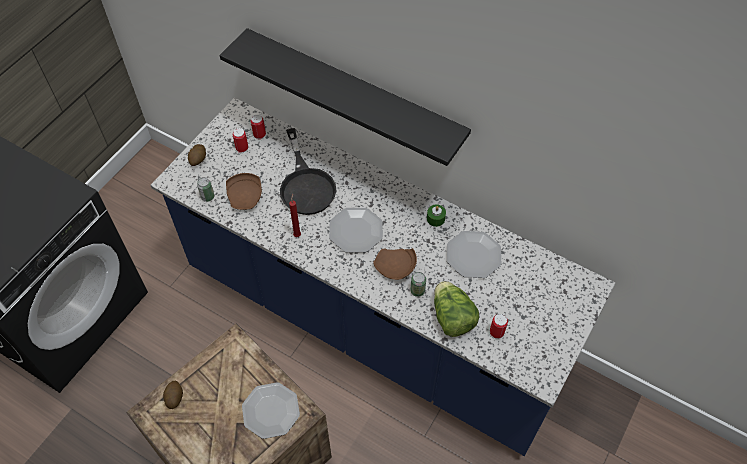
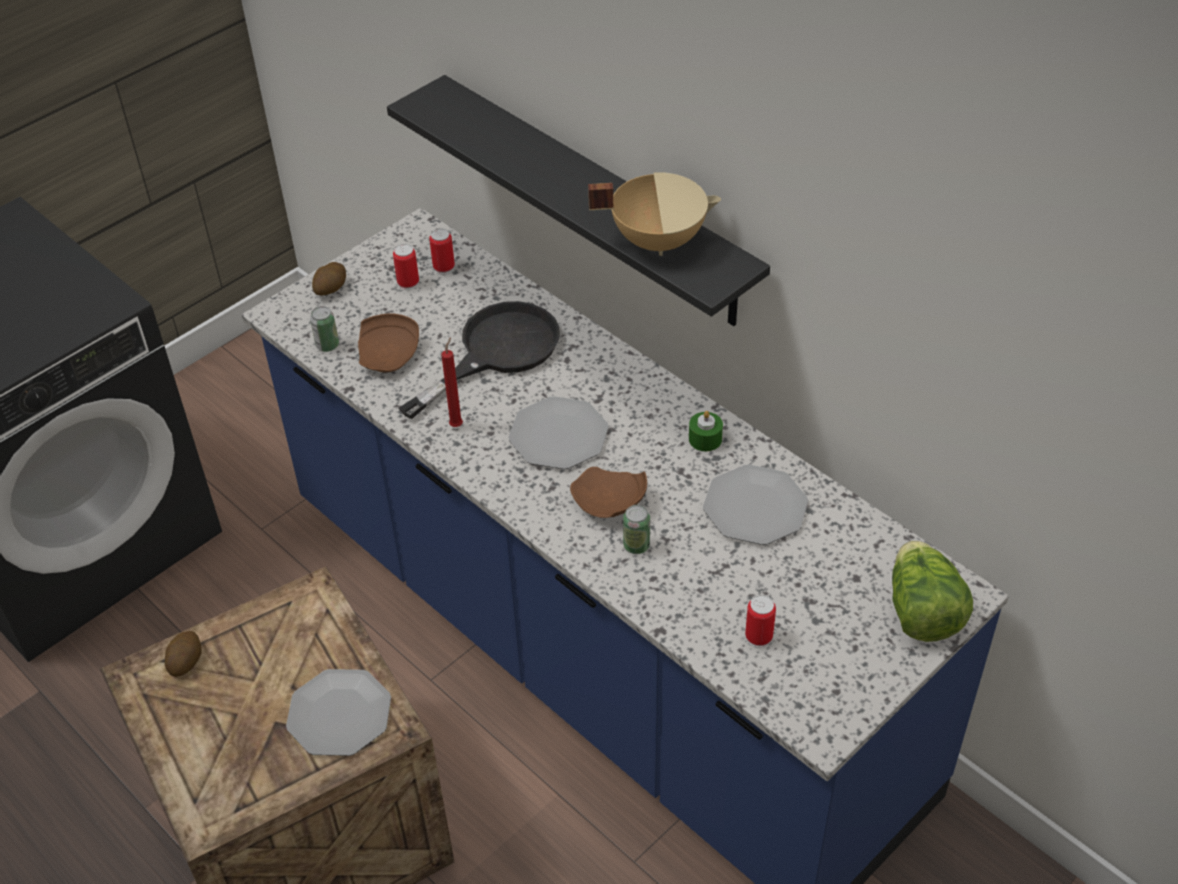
camera: 15 degrees right, 10 degrees down
black frying pan [280,128,336,215] -> black frying pan turned 135 degrees counterclockwise [398,301,560,419]
lettuce [434,281,479,337] -> lettuce moved to [892,541,973,642]
none -> beige cooking pot [588,172,721,256]

